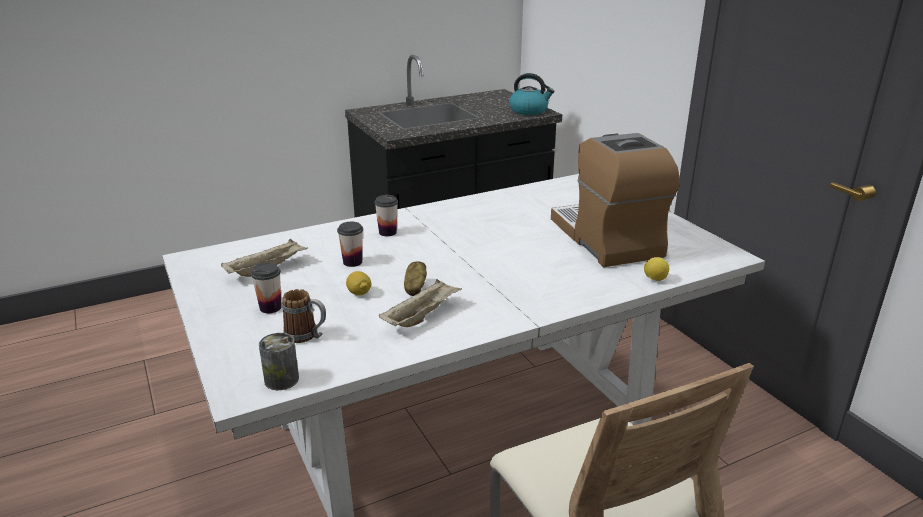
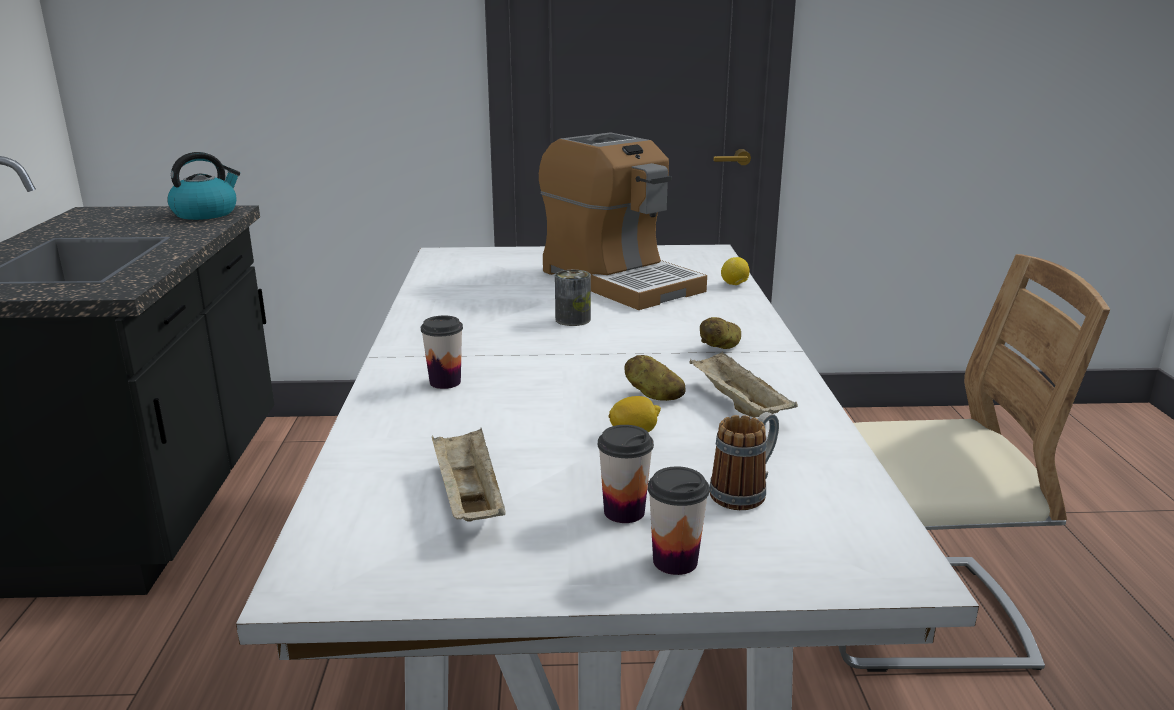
camera: 65 degrees left, 5 degrees down
can [259,333,299,390] -> can moved to [555,270,591,326]
cup [337,222,363,267] -> cup moved to [648,467,709,575]
coffee machine [551,133,679,267] -> coffee machine turned 135 degrees counterclockwise [539,132,707,310]
none -> potato [700,317,741,349]

